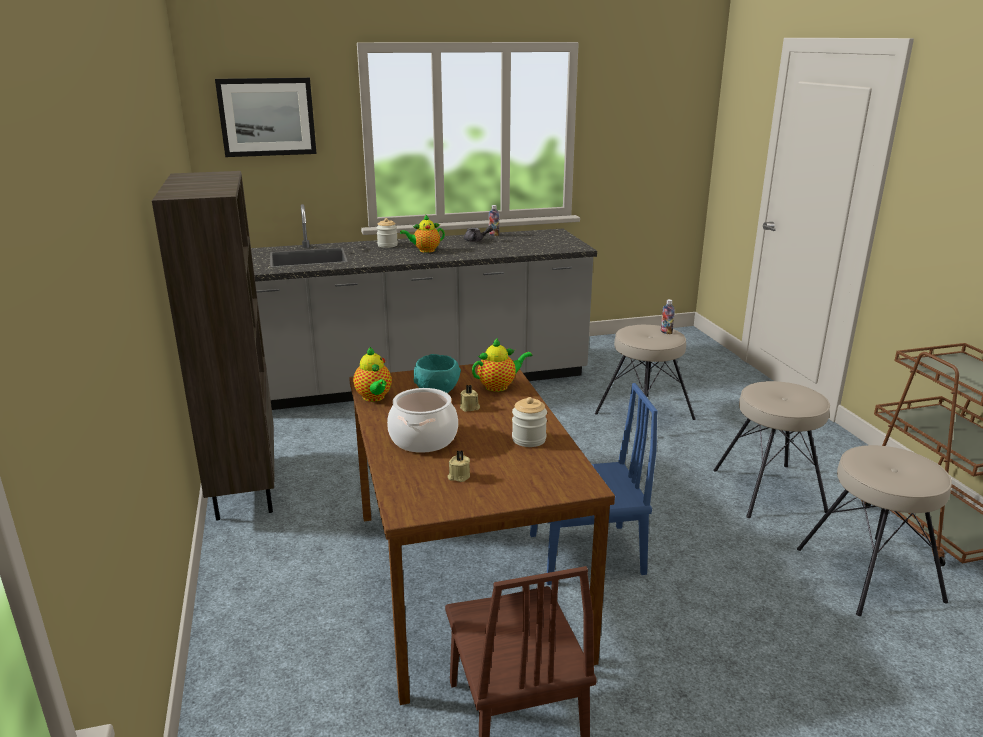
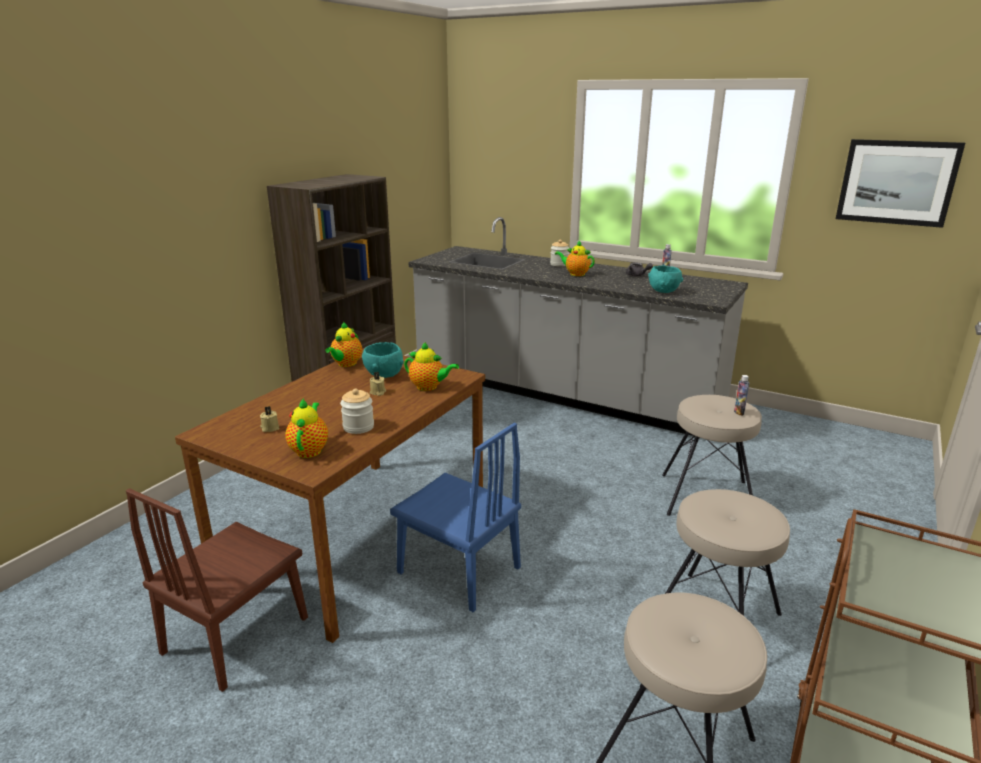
camera: 45 degrees right, 0 degrees up
picture [215,78,317,157] -> picture moved to [836,139,965,228]
cooking pot [387,388,458,453] -> none
none -> teapot [285,398,328,458]
none -> turquoise bowl [648,265,683,293]

